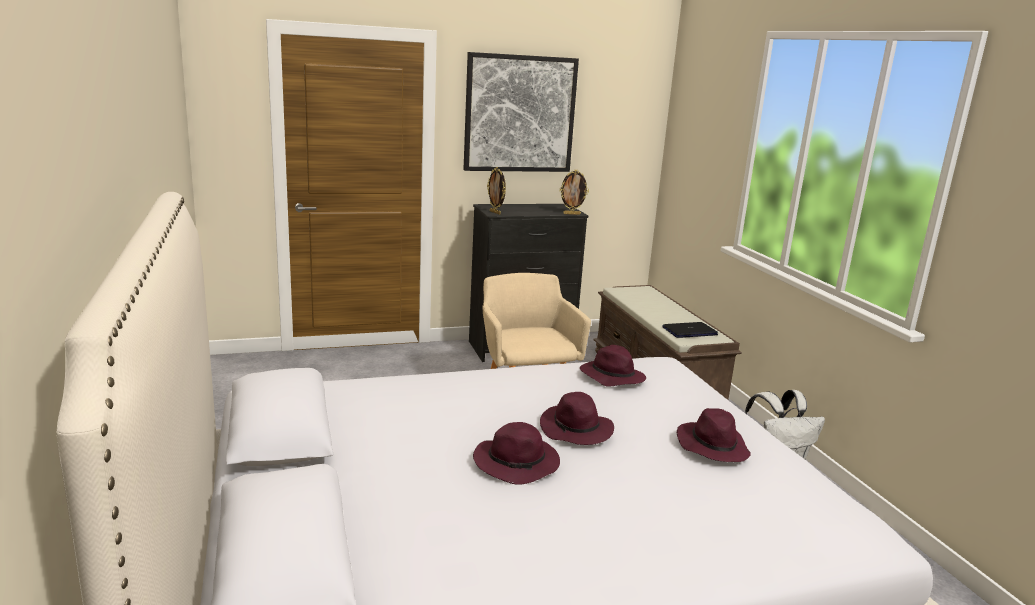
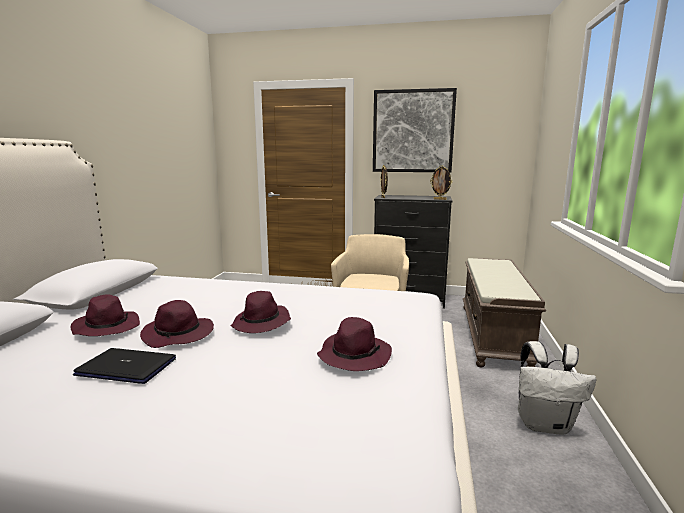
camera: 30 degrees right, 5 degrees down
purple hat [580,345,646,386] -> purple hat moved to [71,294,140,336]
laptop [662,322,718,338] -> laptop moved to [73,348,176,384]

